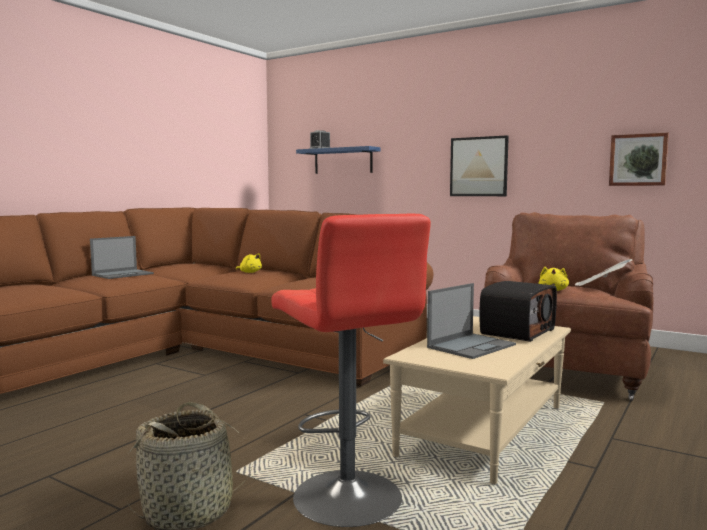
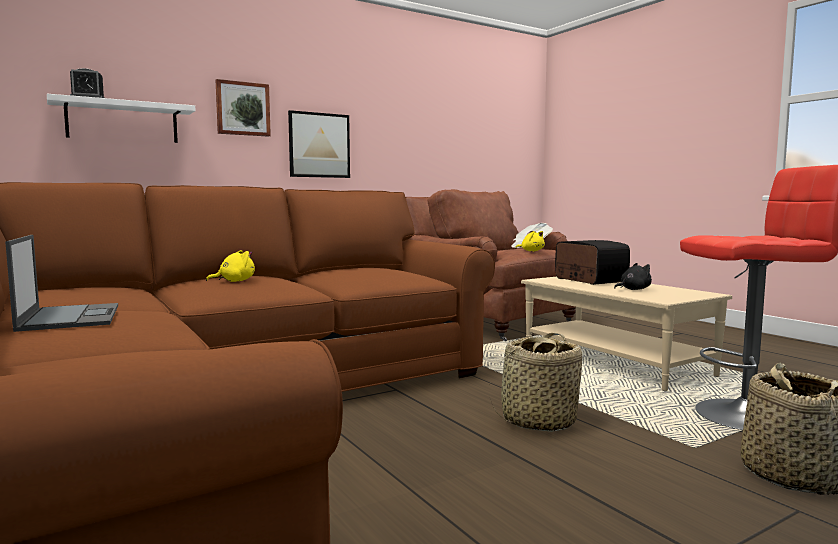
camera: 65 degrees left, 0 degrees up
blue shelf [296,146,380,174] -> white shelf [47,94,196,143]
laptop [427,283,516,359] -> black plush toy [614,263,652,290]
picture [609,133,669,186] -> picture moved to [216,79,271,137]
none -> basket [489,333,582,432]

